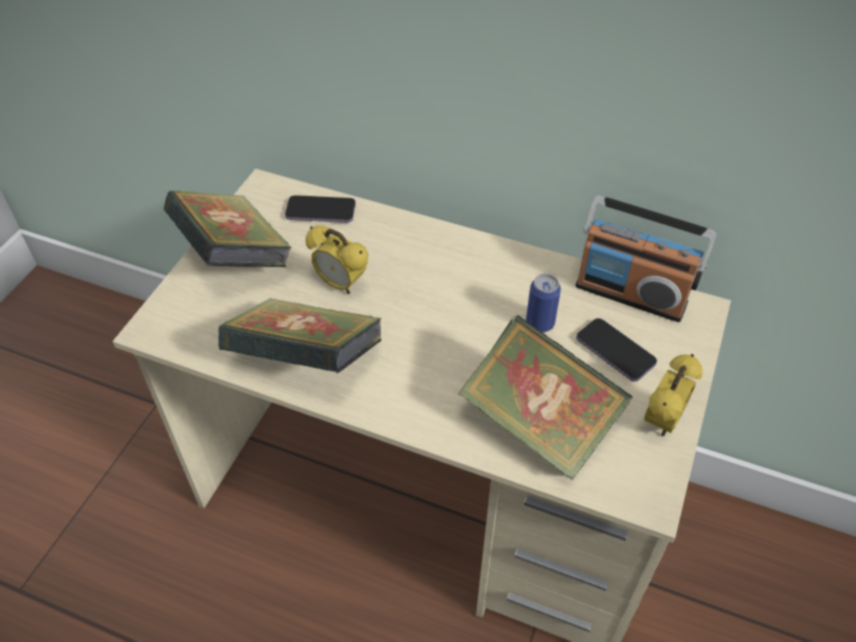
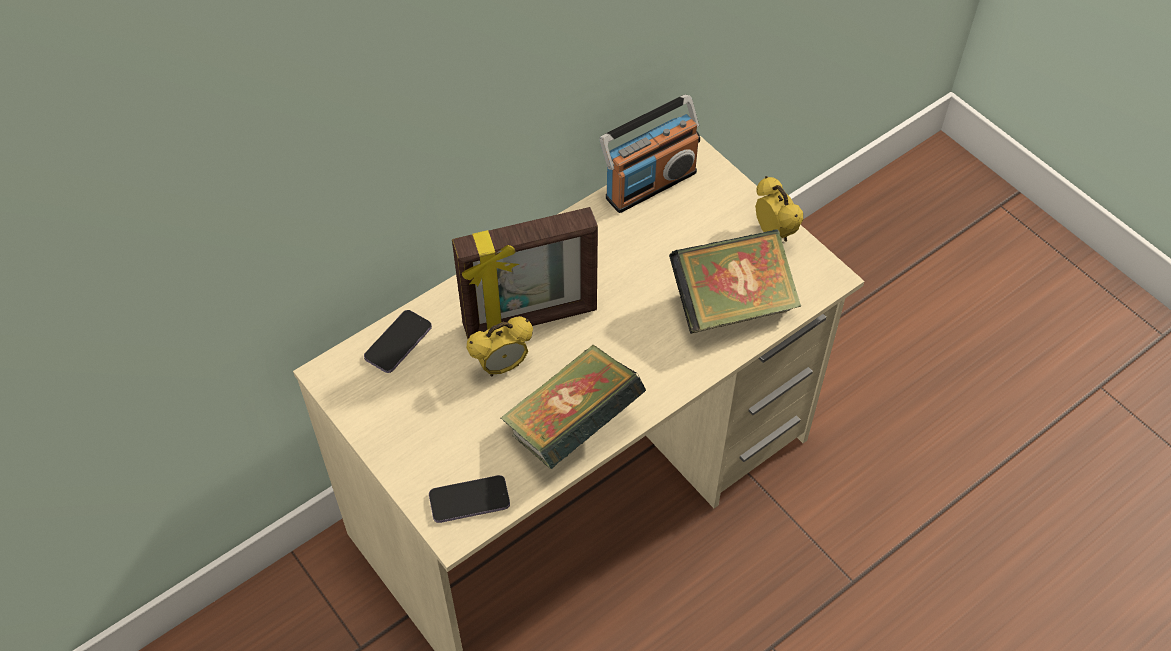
camera: 60 degrees left, 5 degrees up
book [164,190,293,267] -> none
can [526,274,561,333] -> none
phone [576,318,657,382] -> phone moved to [429,475,510,523]
none -> picture frame [452,207,598,339]

